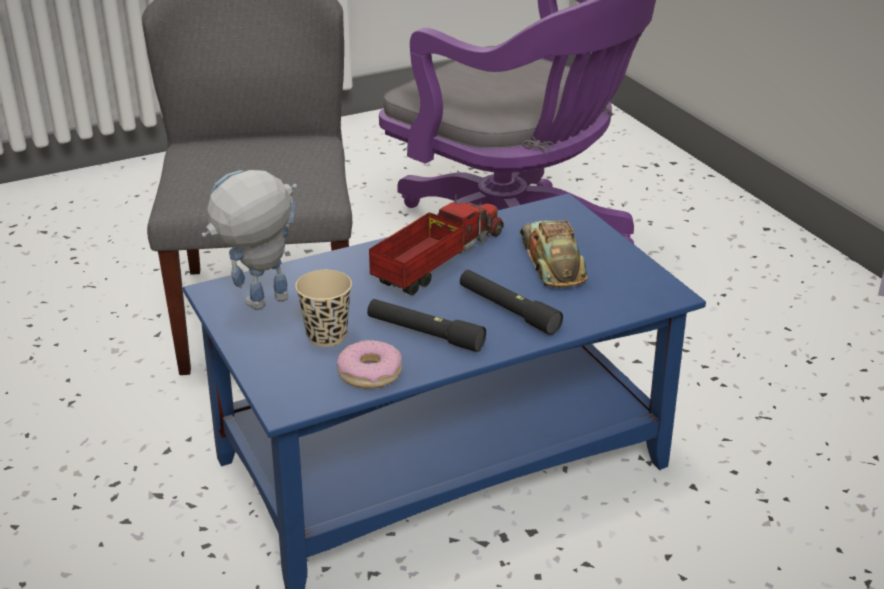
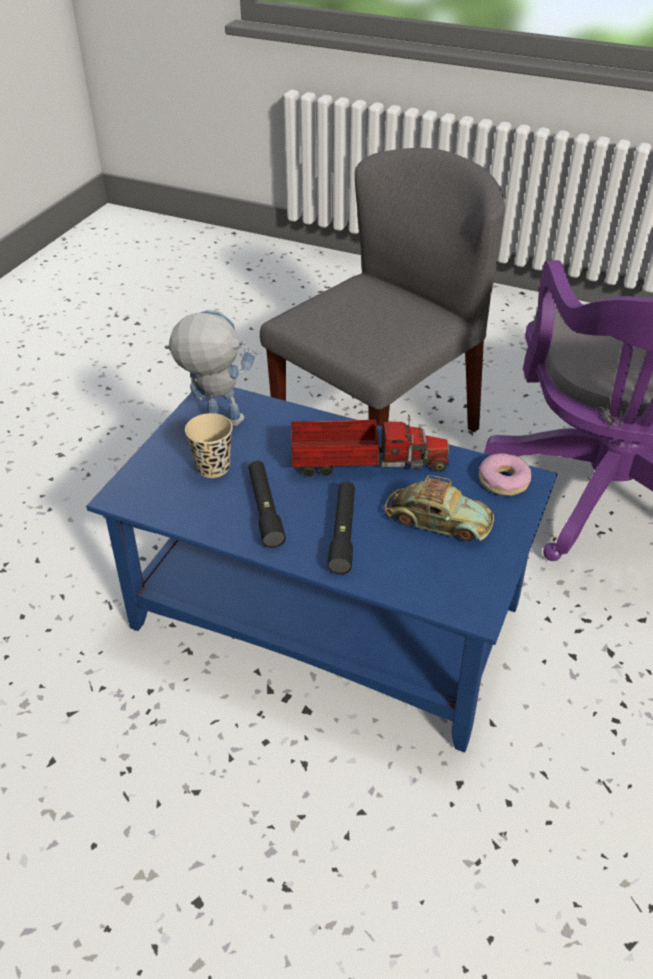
camera: 50 degrees right, 10 degrees up
donut [337,340,402,389] -> donut moved to [479,453,531,496]
toy car [520,220,588,288] -> toy car turned 75 degrees clockwise [385,475,494,541]

